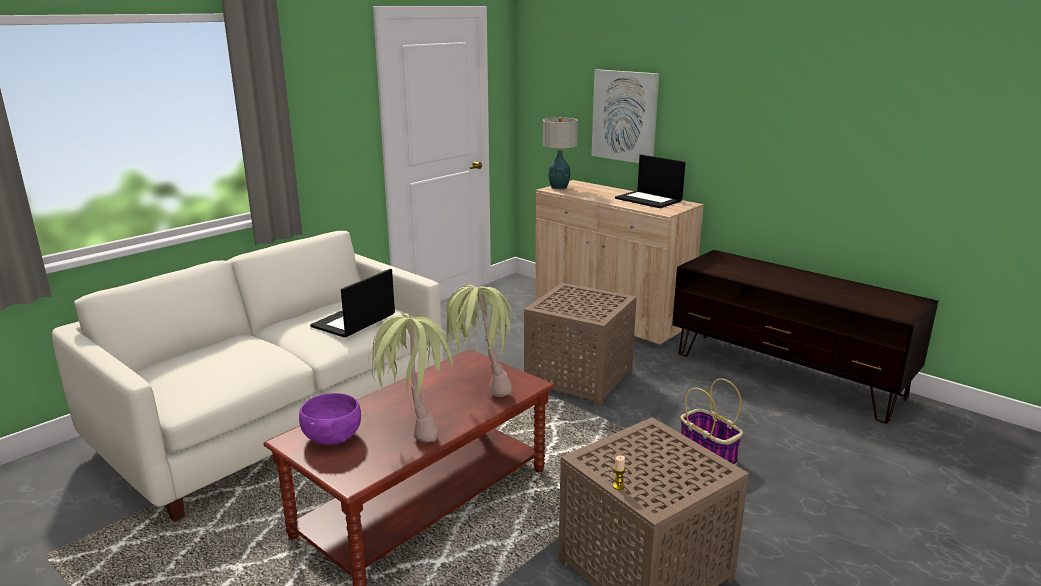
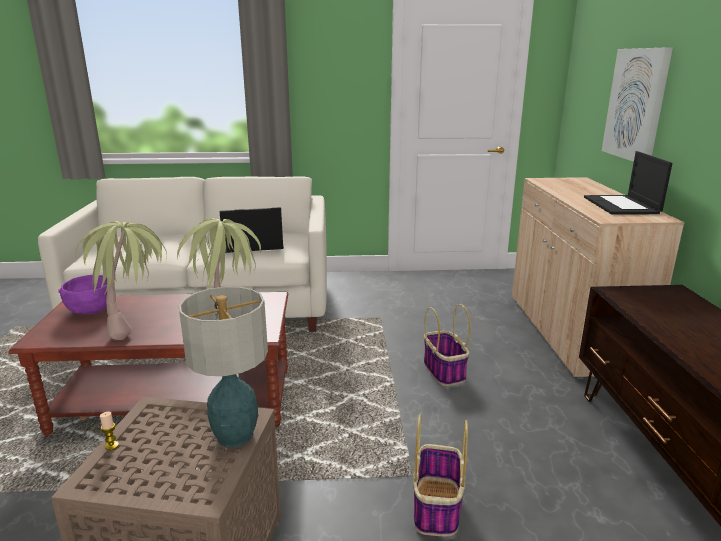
camera: 45 degrees right, 0 degrees up
brown side table [524,283,637,406] -> basket [424,304,471,386]
table lamp [543,117,578,189] -> table lamp moved to [179,287,268,447]

